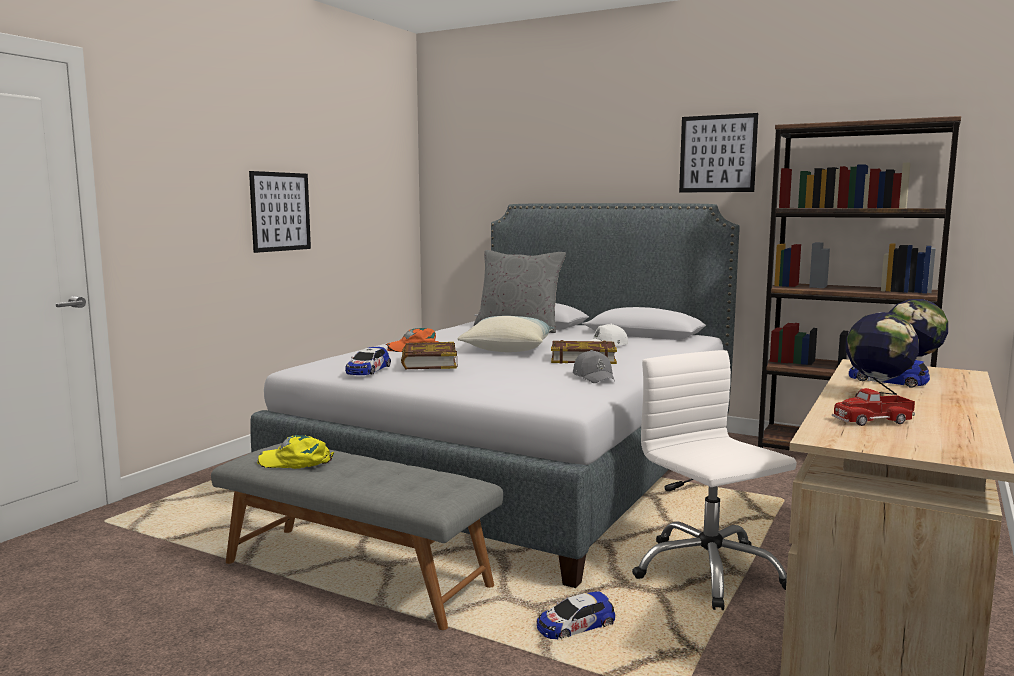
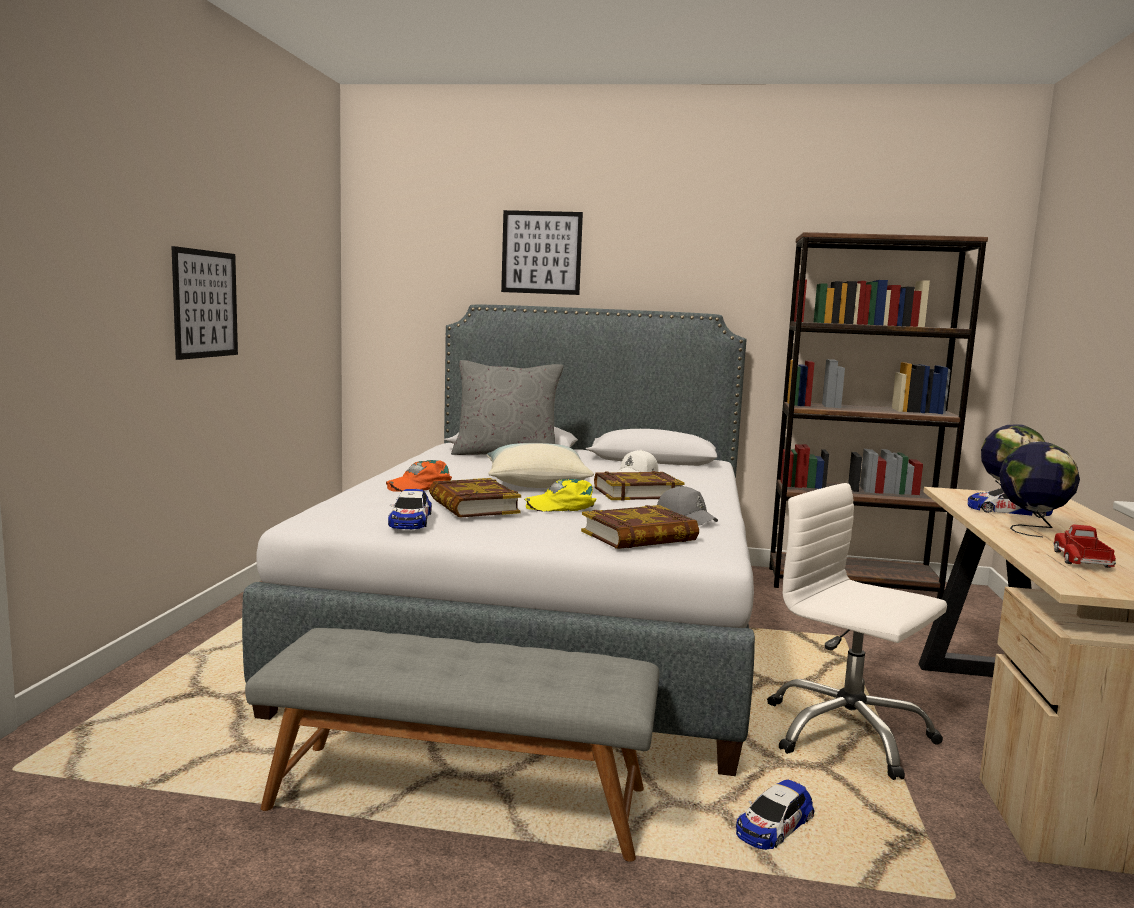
camera: 20 degrees left, 0 degrees up
yellow cap [257,435,334,469] -> yellow cap moved to [524,479,596,512]
picture [679,113,758,192] -> picture moved to [501,210,583,295]
toy truck [832,388,915,426] -> toy truck turned 135 degrees clockwise [1053,525,1116,568]
none -> book [581,505,699,549]

